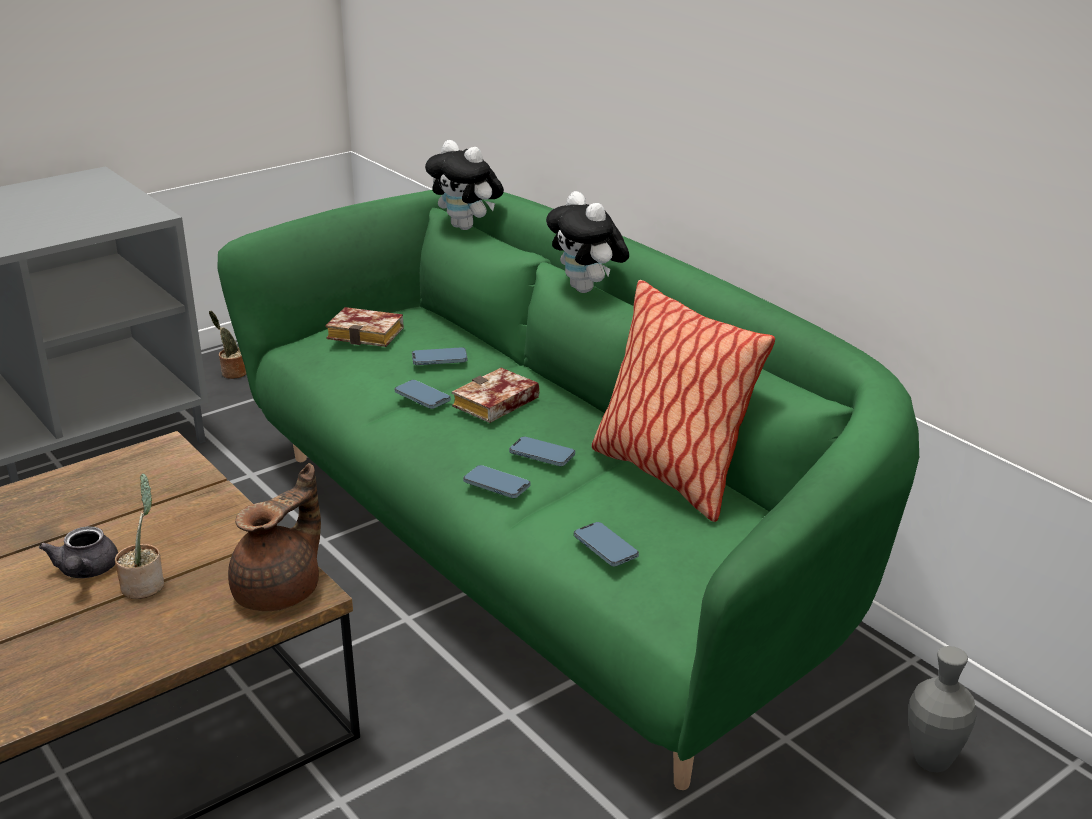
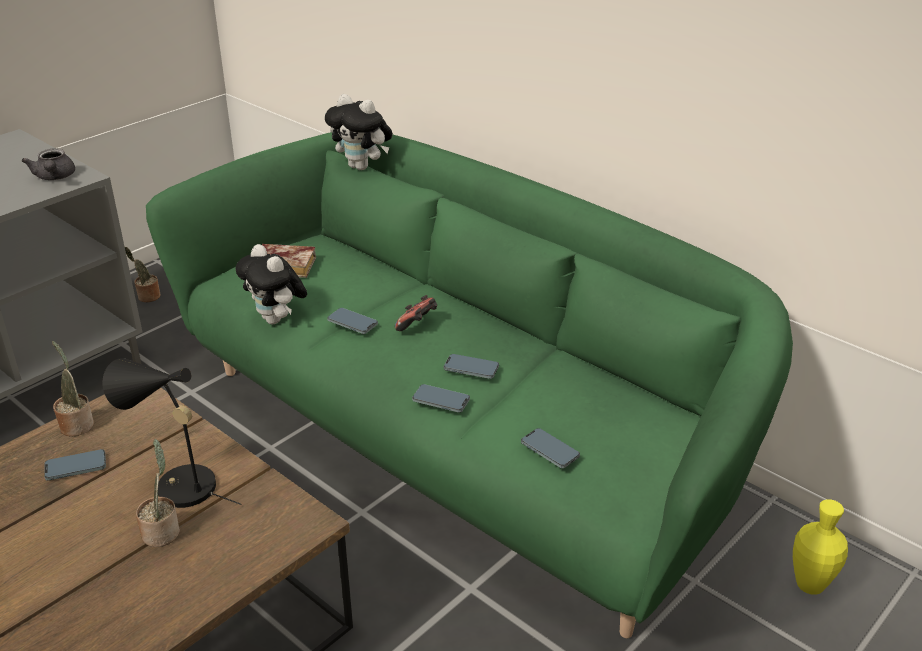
camera: 10 degrees left, 5 degrees up
grey teapot [39,526,118,578] -> grey teapot moved to [22,148,75,180]
brown teapot [228,463,321,611] -> none
phone [412,347,468,365] -> phone moved to [44,449,106,481]
book [452,368,540,423] -> game controller [395,295,437,331]
plush toy [546,191,629,293] -> plush toy moved to [236,244,307,324]
pillow [592,280,775,522] -> none
grey vase [908,646,977,772] -> yellow vase [793,499,848,595]
none -> potted plant [52,341,94,437]
none -> black table lamp [102,358,241,508]

